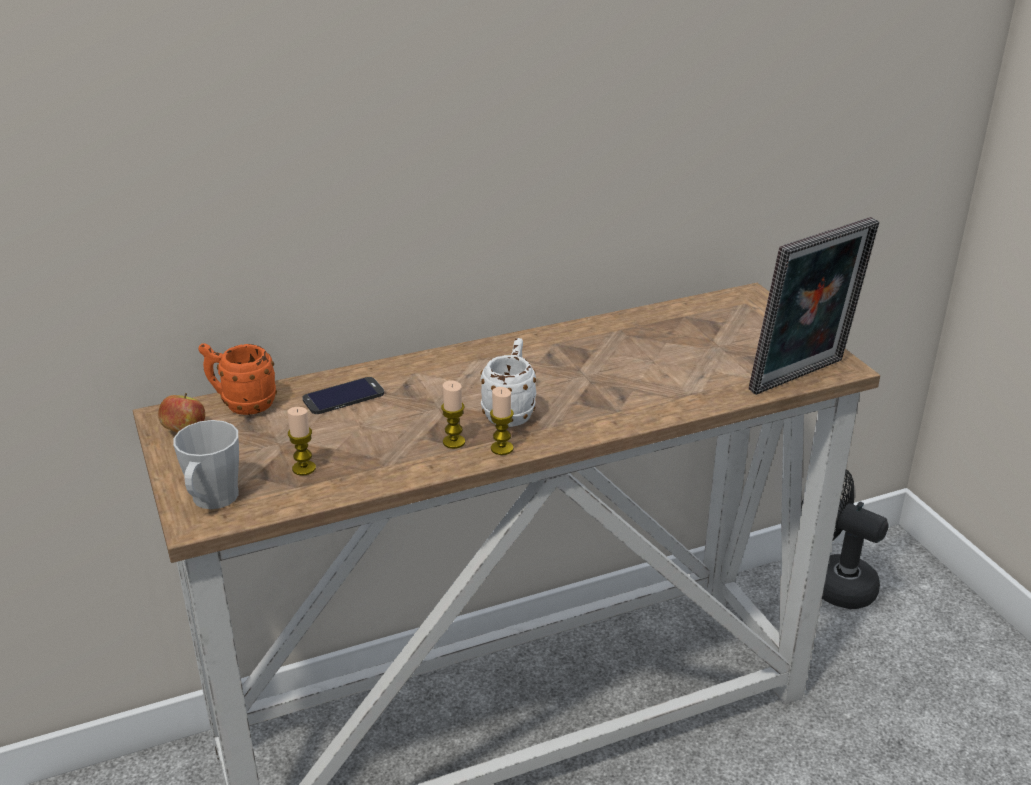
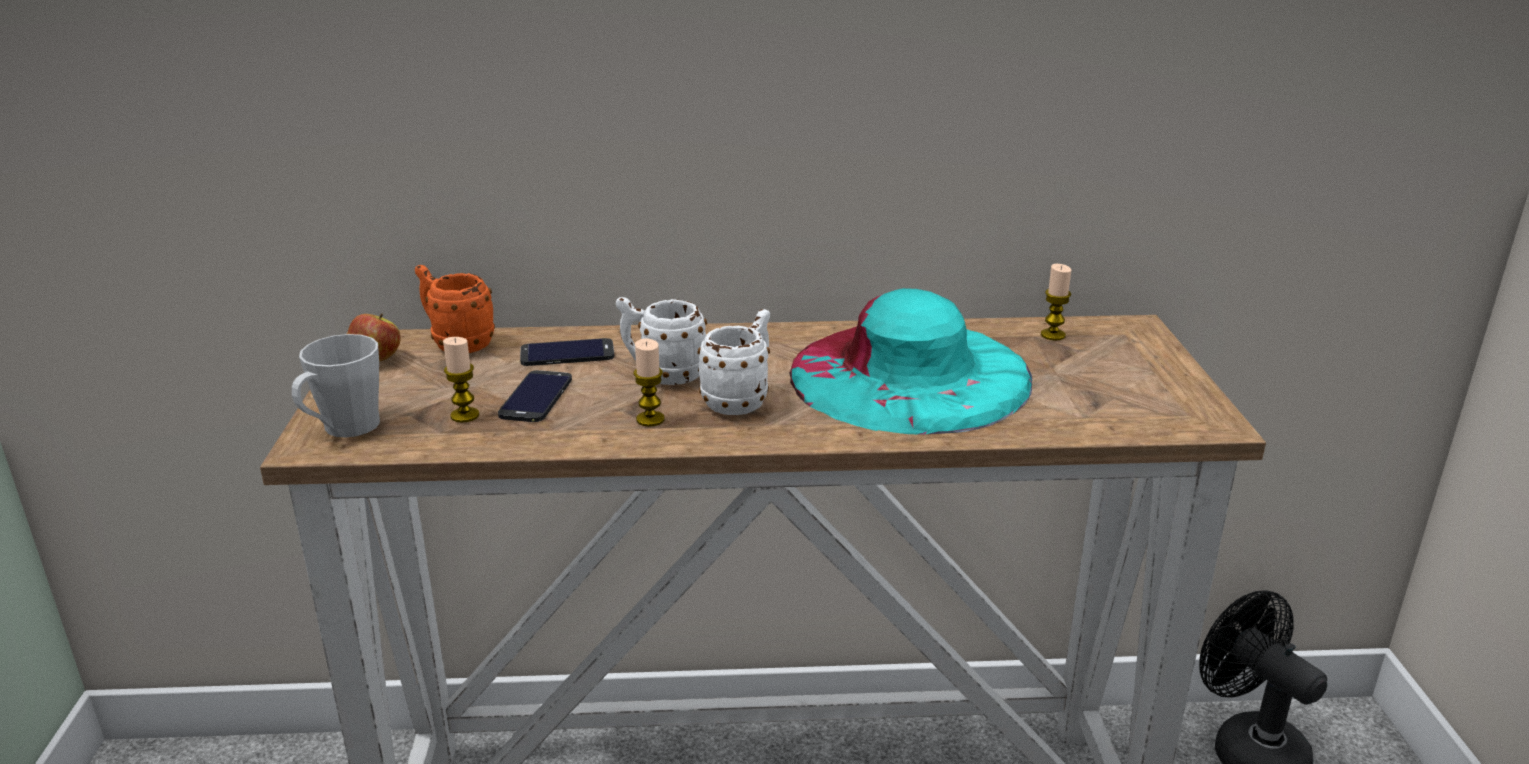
camera: 20 degrees right, 5 degrees down
candle [490,387,514,455] -> candle moved to [1041,264,1072,340]
picture frame [749,217,879,395] -> none
none -> phone [498,370,572,422]
none -> white mug [616,297,707,385]
none -> turquoise hat [789,288,1032,434]

